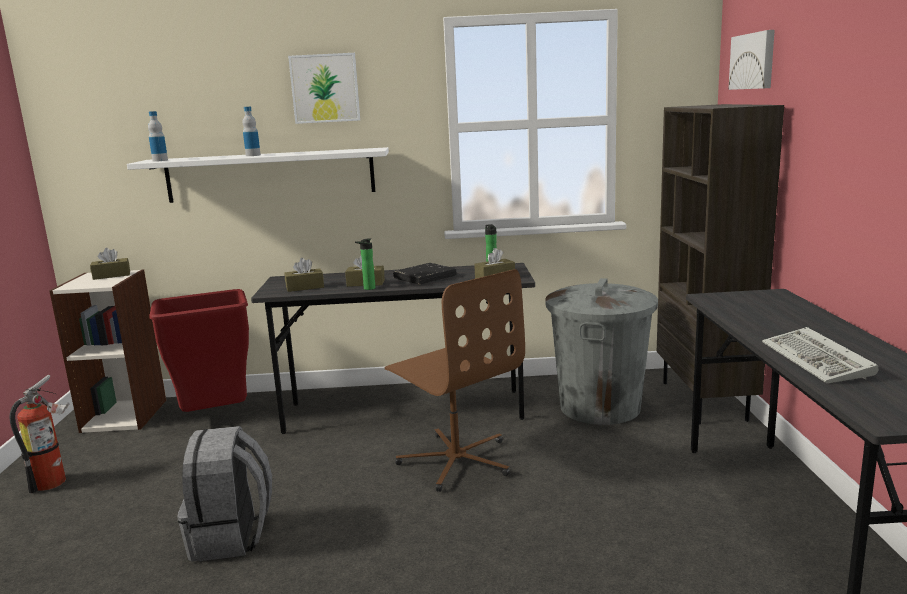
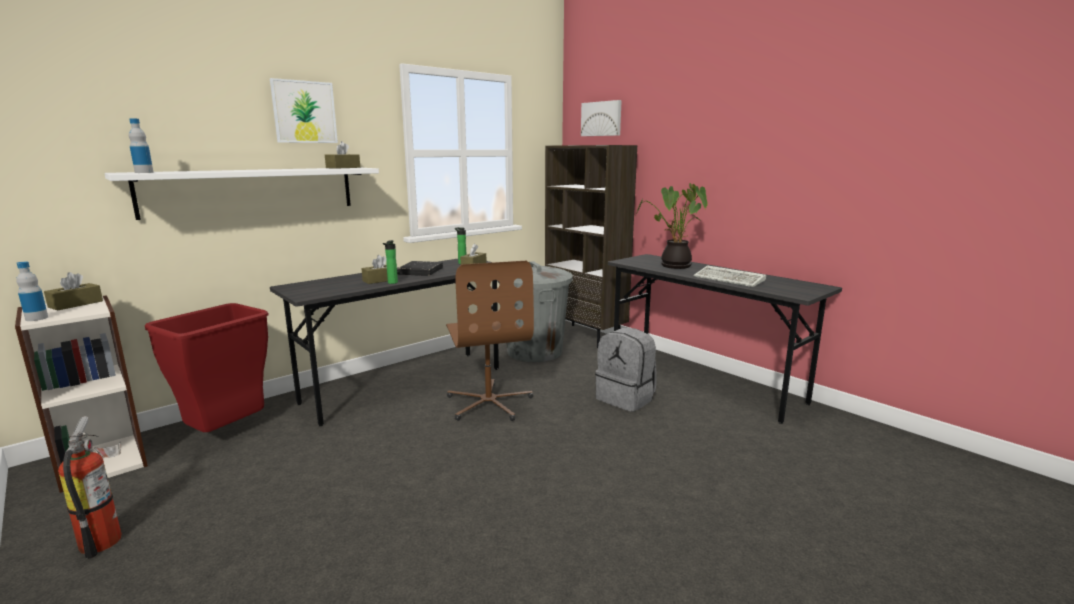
camera: 40 degrees left, 0 degrees up
grey backpack [177,426,272,562] -> grey backpack moved to [595,328,657,412]
bottle [242,107,261,156] -> bottle moved to [16,261,48,321]
brown tissue box [285,258,324,292] -> brown tissue box moved to [325,141,360,169]
brown office chair [384,269,525,492] -> brown office chair turned 60 degrees clockwise [446,261,534,421]
none -> potted plant [637,183,708,269]

